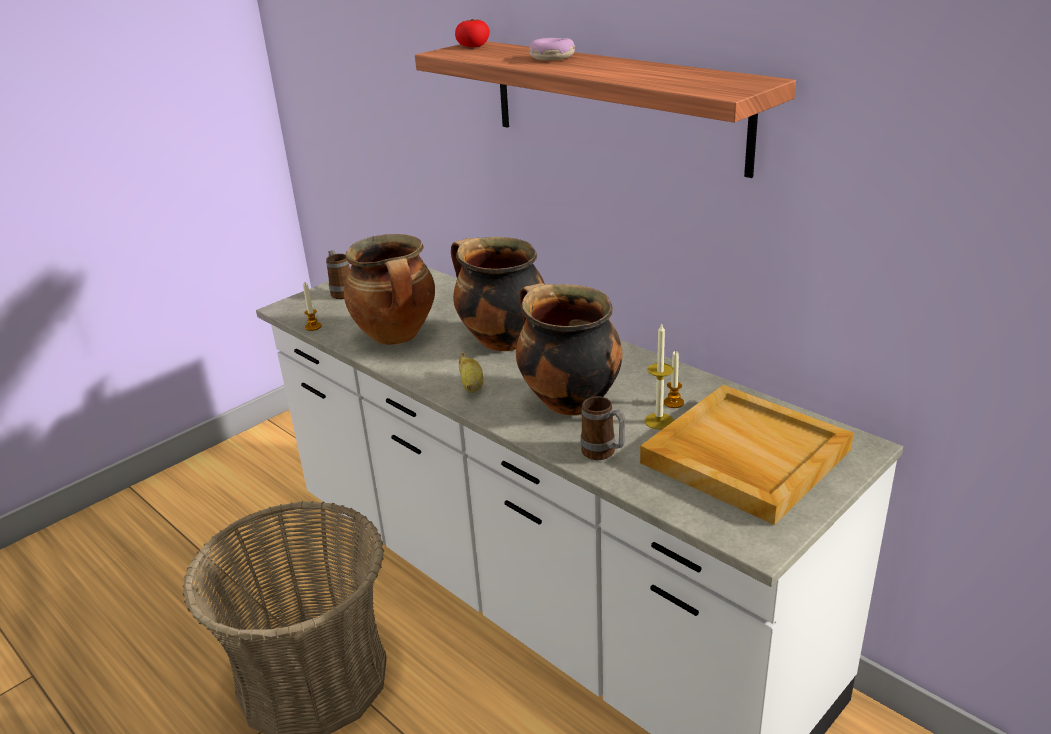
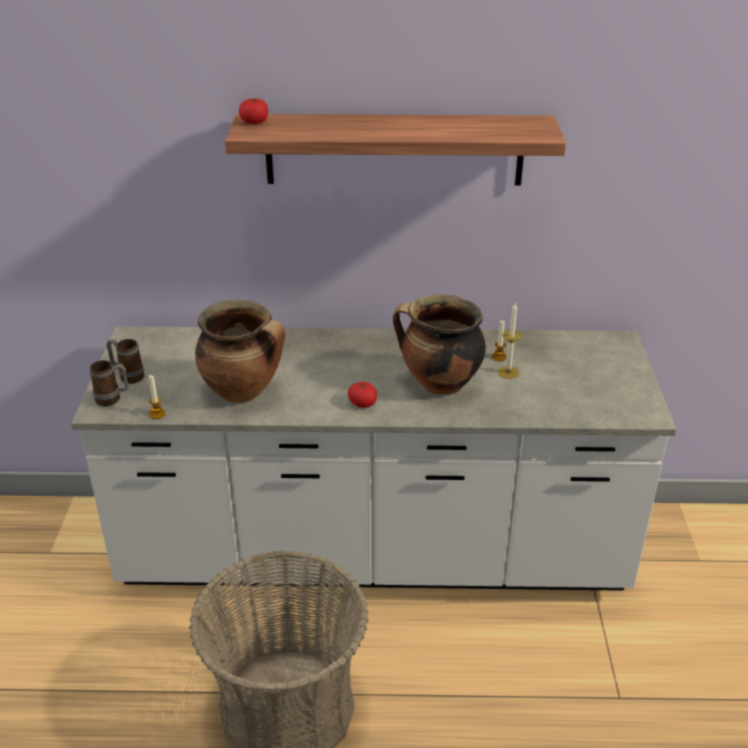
camera: 45 degrees left, 5 degrees up
cooking pot [451,237,545,351] -> none
banana [459,353,483,393] -> tomato [348,382,377,408]
donut [529,38,575,60] -> none
mug [581,396,626,460] -> mug moved to [90,360,128,406]
beige tray [640,385,854,525] -> none

